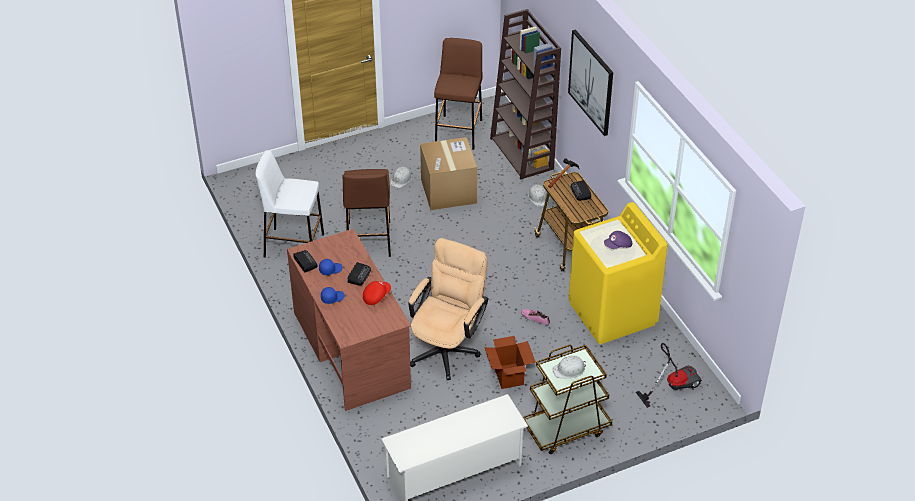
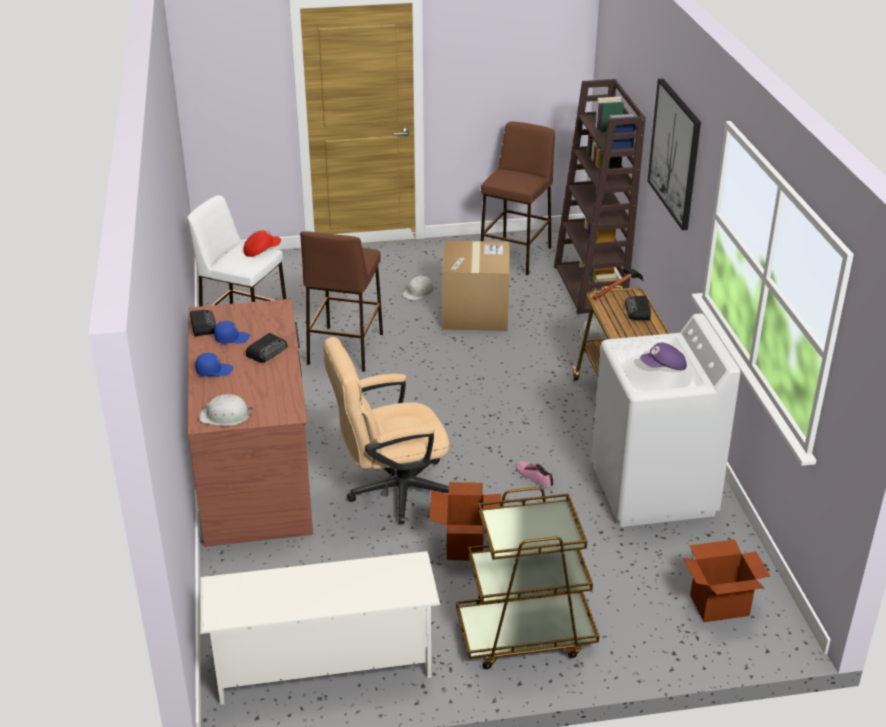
camera: 15 degrees right, 10 degrees down
red cap [363,281,391,305] -> red cap moved to [244,230,281,257]
beige office chair [408,238,488,380] -> beige office chair turned 150 degrees counterclockwise [323,337,449,524]
white hard hat [552,356,586,378] -> white hard hat moved to [199,394,253,426]
yellow washing machine [569,202,668,344] -> white washing machine [591,313,741,527]
vacuum cleaner [636,343,702,408] -> cardboard box [683,539,770,622]

